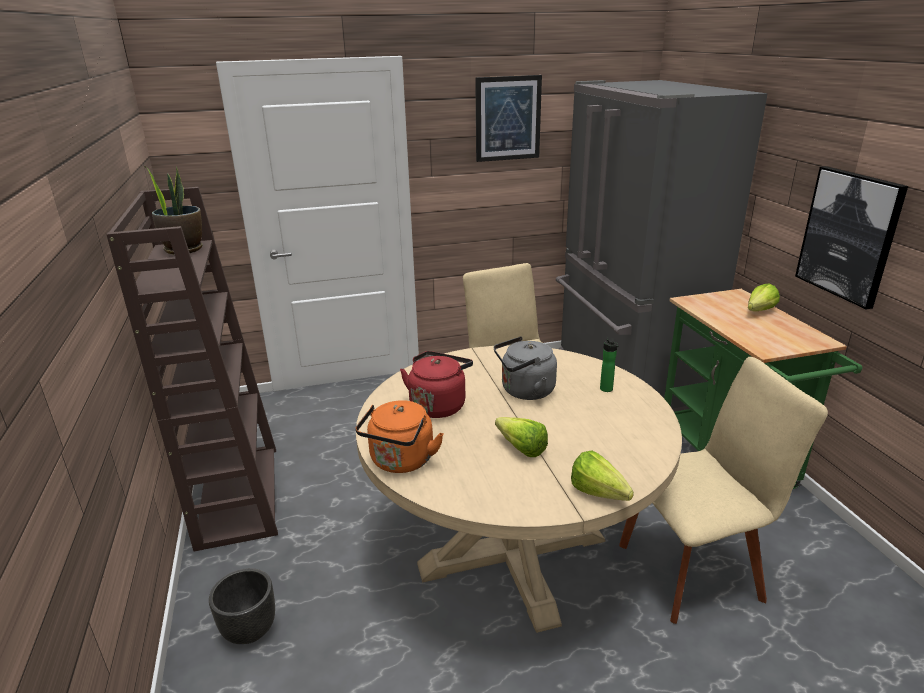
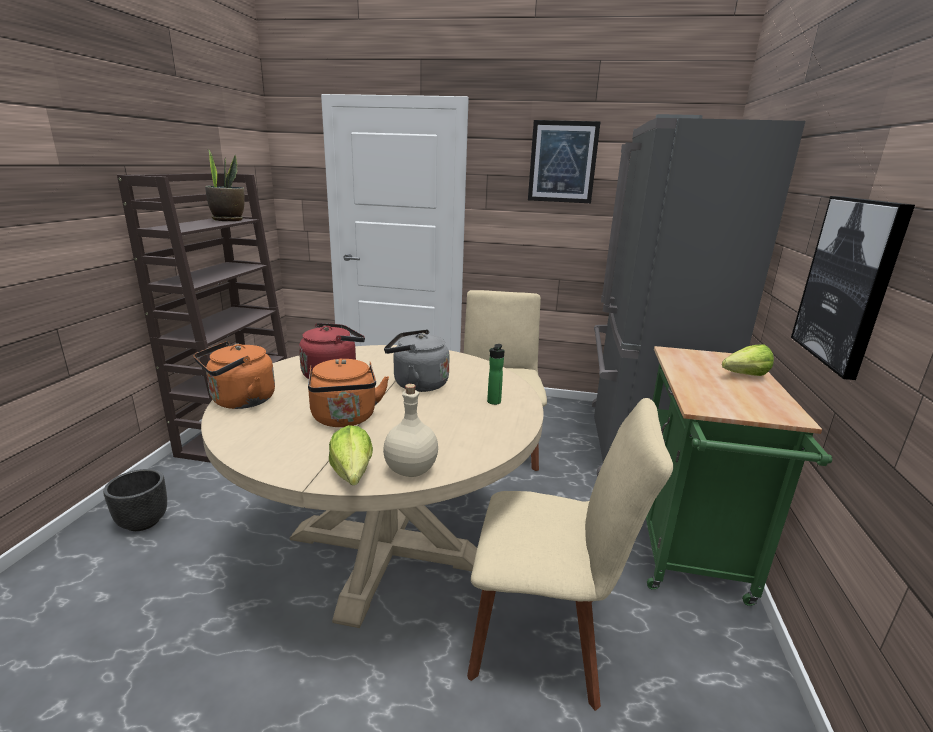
camera: 25 degrees right, 5 degrees down
lettuce [495,417,548,457] -> orange kettle [308,358,389,427]
none -> beige bottle [383,384,438,477]

